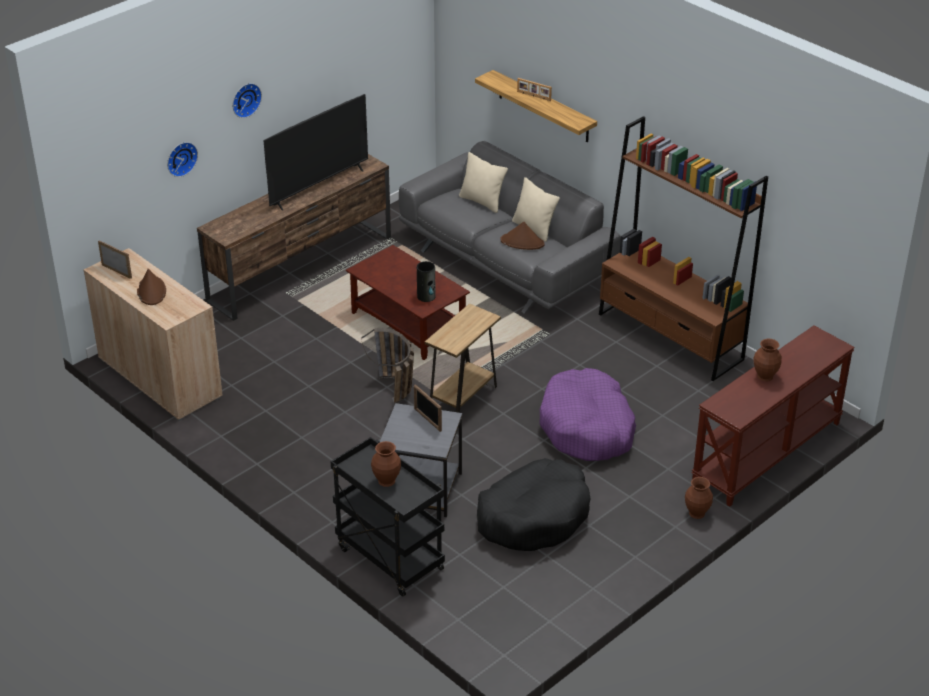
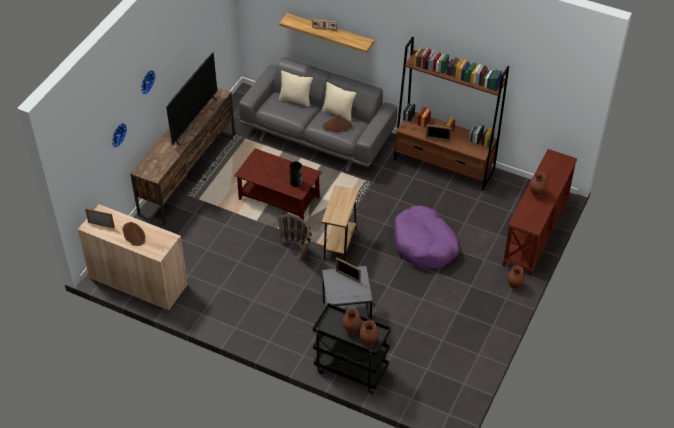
camera: 20 degrees left, 10 degrees up
black dog bed [477,458,591,551] -> none
none -> brown vase [359,320,379,347]
none -> picture frame [425,124,452,142]

